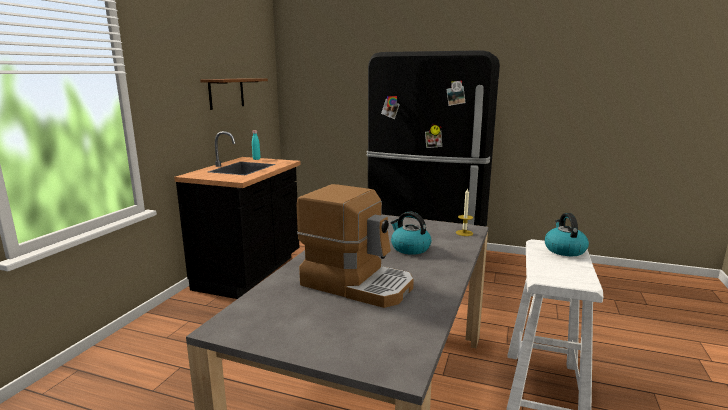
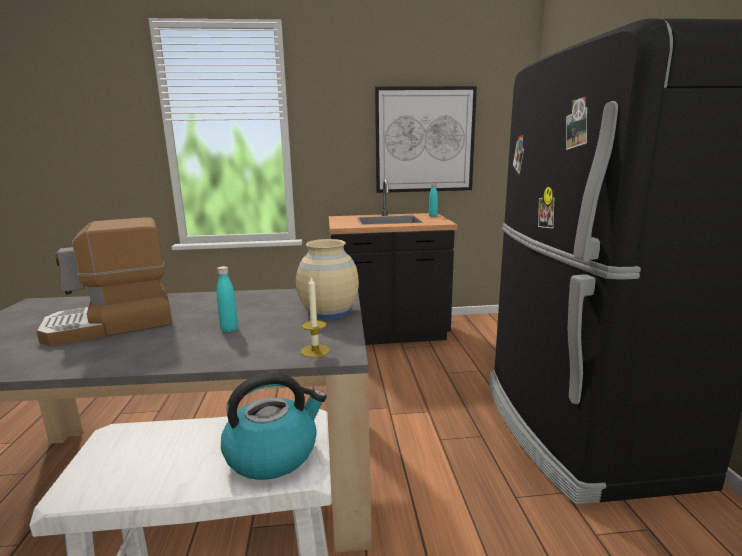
camera: 65 degrees right, 0 degrees up
brown shelf [200,78,268,110] -> picture [375,86,477,193]
coffee machine [297,184,414,308] -> coffee machine turned 60 degrees clockwise [37,217,172,346]
kettle [390,212,431,255] -> turquoise bottle [217,266,238,332]
none -> beige vase [296,239,359,319]

